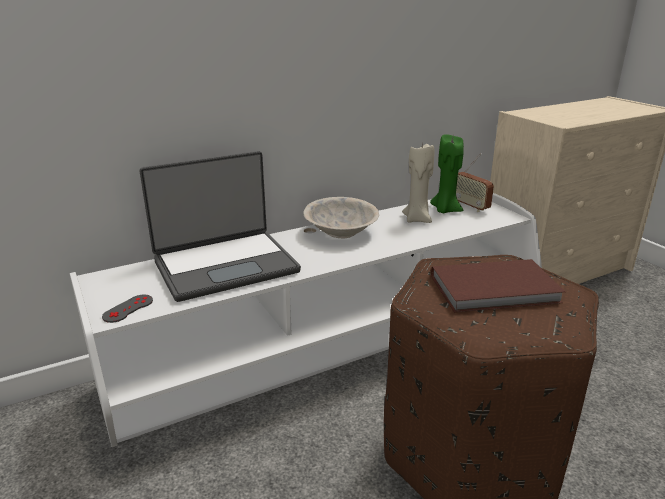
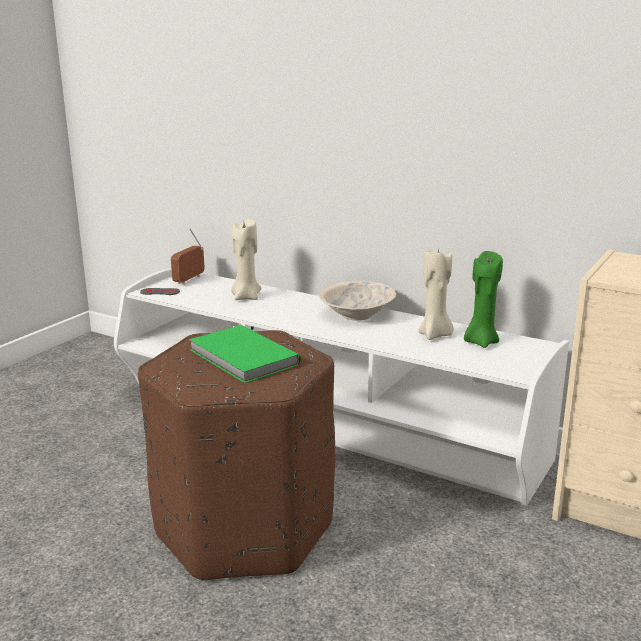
camera: 60 degrees right, 5 degrees down
laptop [140,151,301,302] -> beige candle [231,219,261,300]
brown book [431,259,565,312] -> green book [189,325,301,383]
radio [456,153,494,212] -> radio moved to [171,228,205,285]

